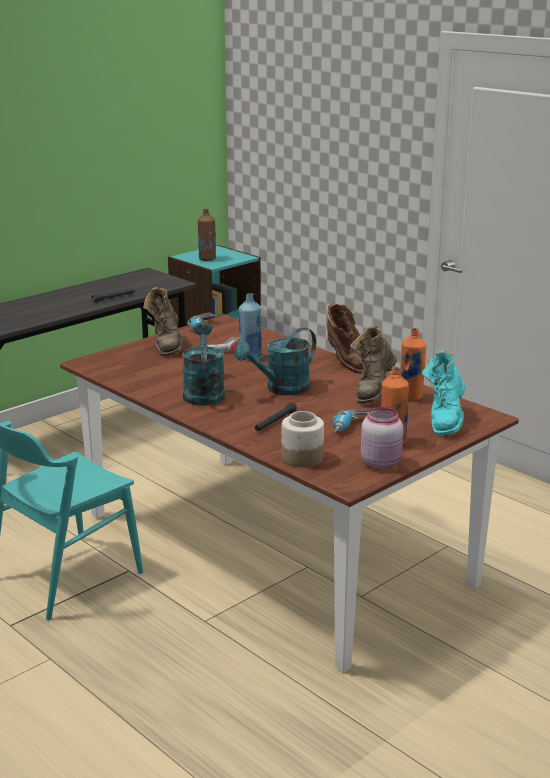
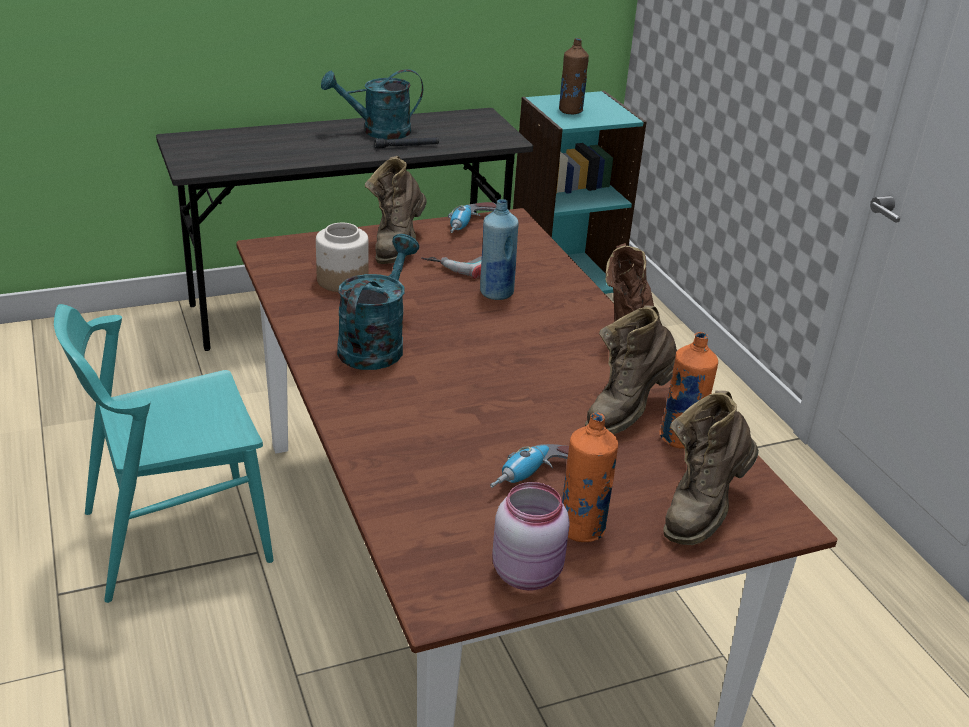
camera: 20 degrees right, 10 degrees up
turquoise watering can [235,327,316,395] -> turquoise watering can moved to [321,69,423,139]
black flashlight [255,402,297,431] -> none
jar [282,411,324,467] -> jar moved to [316,223,369,292]
turquoise boot [422,350,465,435] -> brown boot [663,391,759,545]

